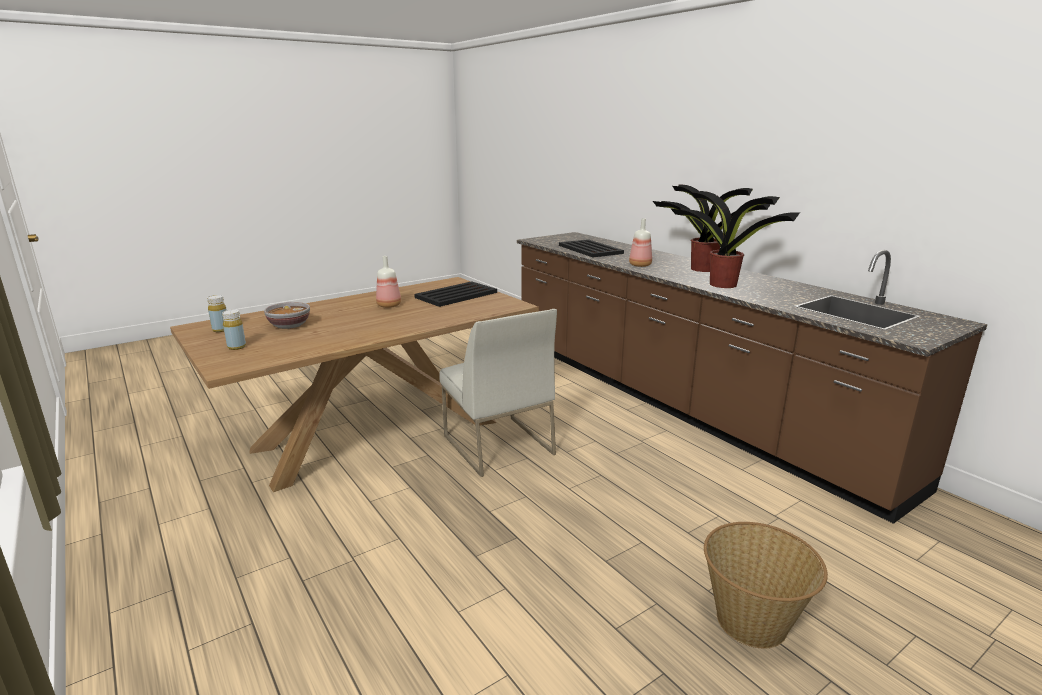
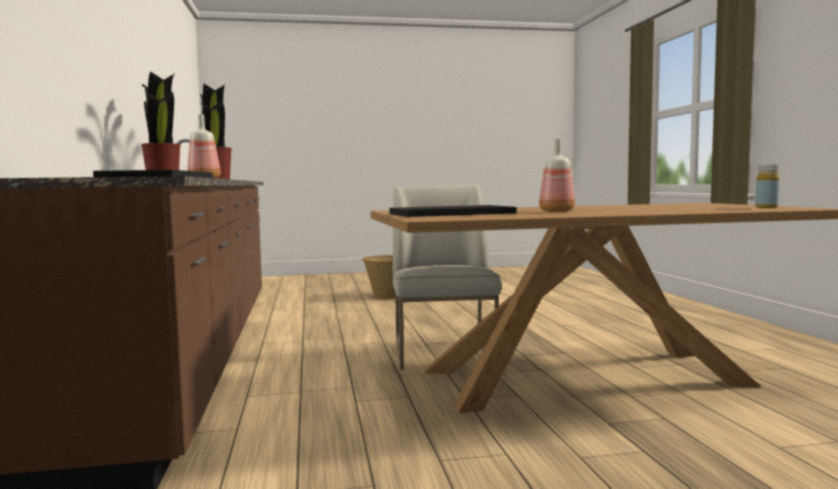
camera: 155 degrees left, 15 degrees down
yellow bottle [222,309,246,350] -> none
bowl [264,302,310,329] -> none

